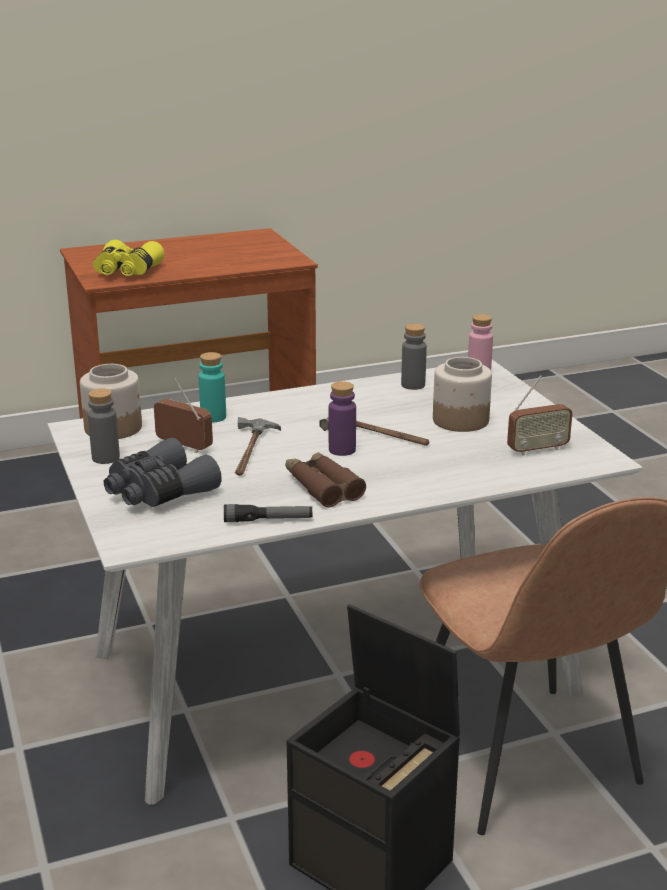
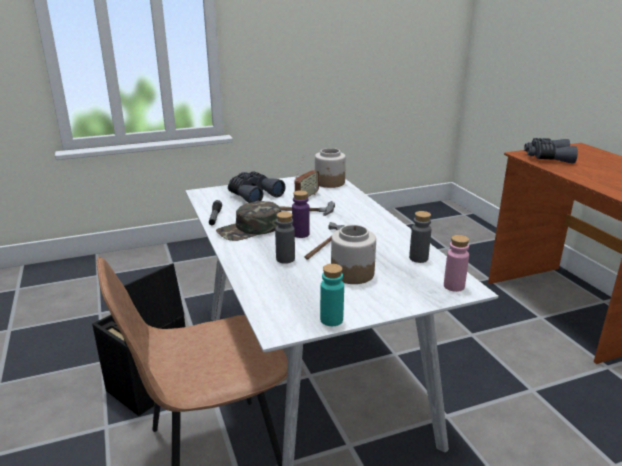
camera: 90 degrees right, 0 degrees up
grey bottle [88,389,120,464] -> grey bottle moved to [275,212,295,264]
yellow binoculars [93,240,165,276] -> grey binoculars [524,138,578,163]
turquoise bottle [199,352,226,422] -> turquoise bottle moved to [320,264,344,326]
brown binoculars [285,452,366,507] -> green cap [216,201,281,241]
radio [507,375,573,456] -> none

